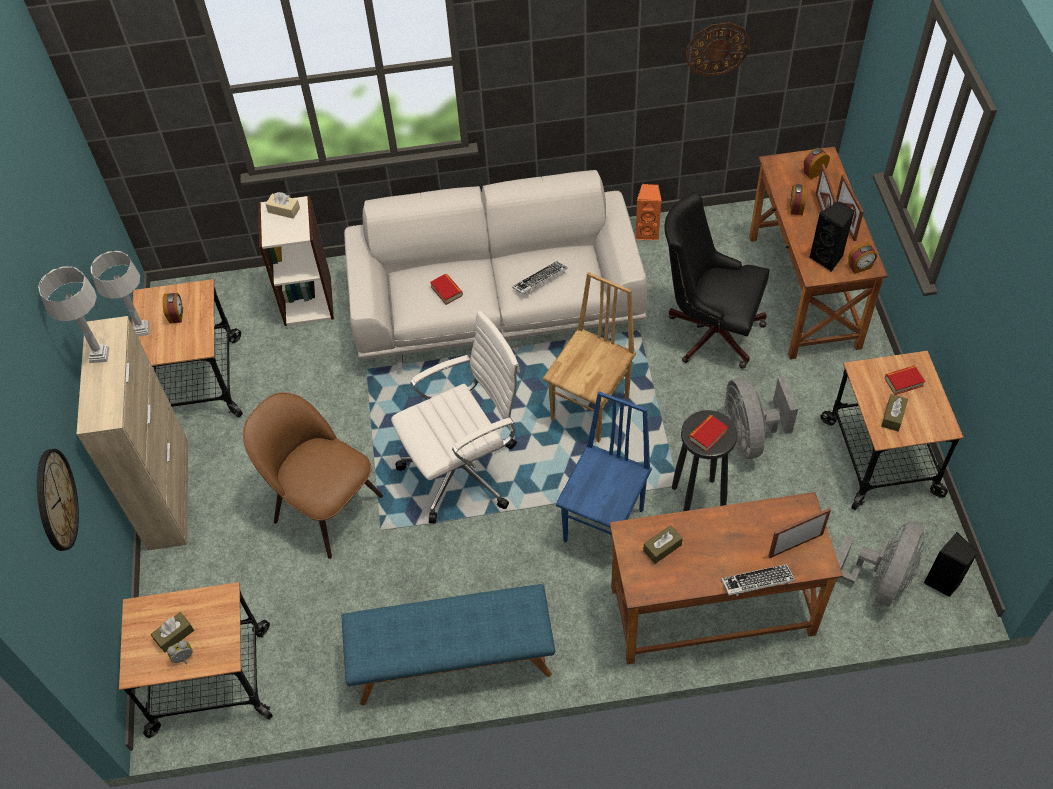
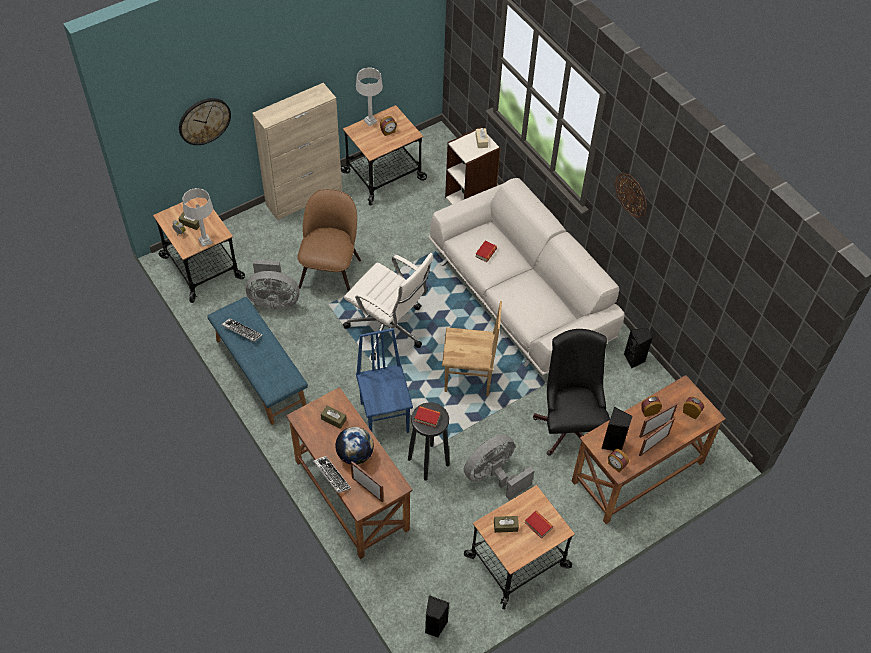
camera: 60 degrees right, 0 degrees up
grey table lamp [38,266,110,363] -> grey table lamp moved to [183,188,213,247]
keyboard [512,261,568,294] -> keyboard moved to [222,318,263,342]
blue chair [556,391,652,543] -> blue chair turned 105 degrees counterclockwise [356,328,413,433]
orange speaker [635,184,662,240] -> black speaker [624,328,653,368]
wall clock [686,22,751,77] -> wall clock moved to [615,173,647,218]
grey fan [833,521,924,607] -> grey fan moved to [246,260,299,310]
none -> globe [335,427,374,465]

